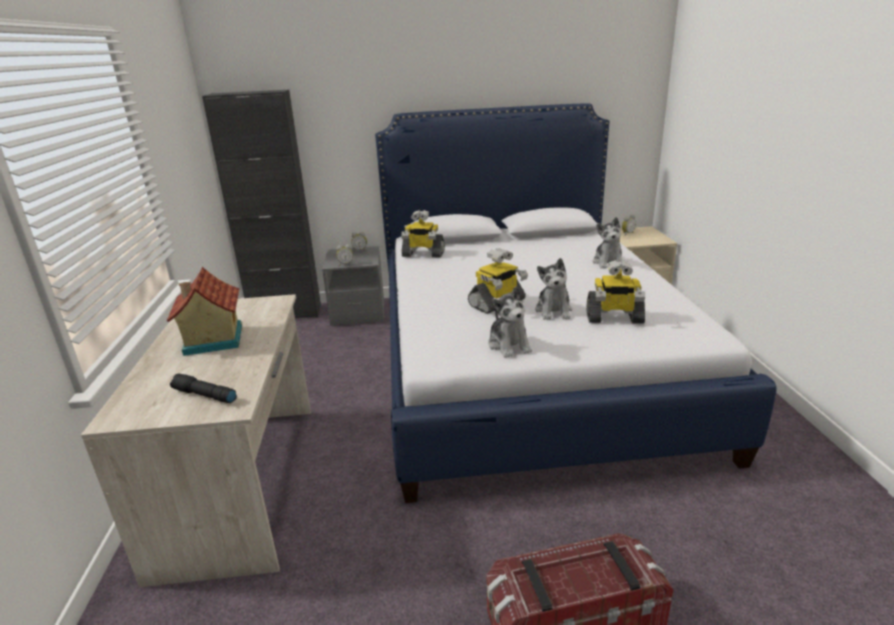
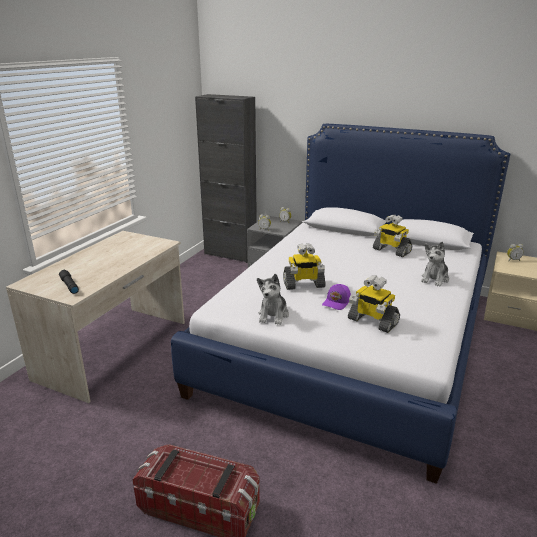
camera: 30 degrees right, 0 degrees up
toy house [167,266,242,356] -> none
toy robot [401,210,445,257] -> toy robot moved to [373,215,412,257]
plush toy [535,258,572,320] -> purple cap [322,284,351,310]

